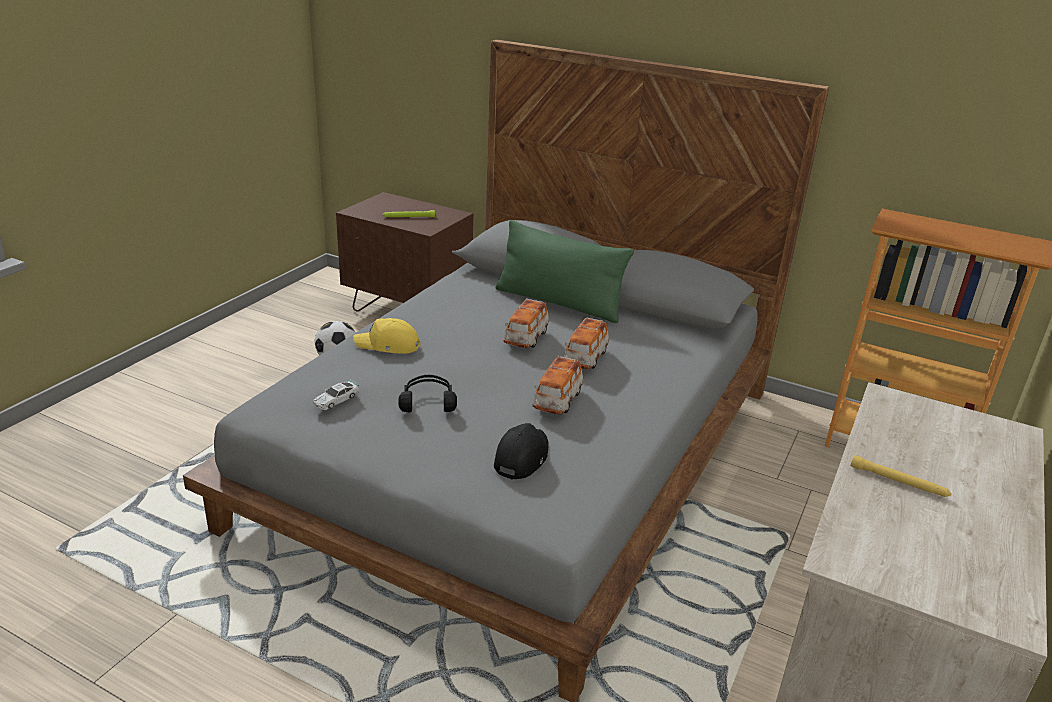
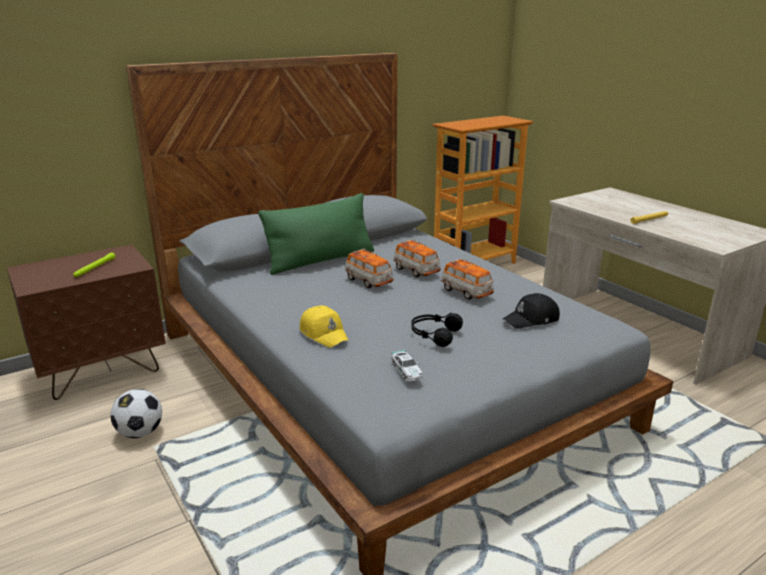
camera: 60 degrees left, 5 degrees down
yellow cap [353,318,421,354] -> yellow cap turned 75 degrees counterclockwise [300,306,349,347]
black cap [494,423,549,480] -> black cap turned 75 degrees counterclockwise [503,293,560,329]

